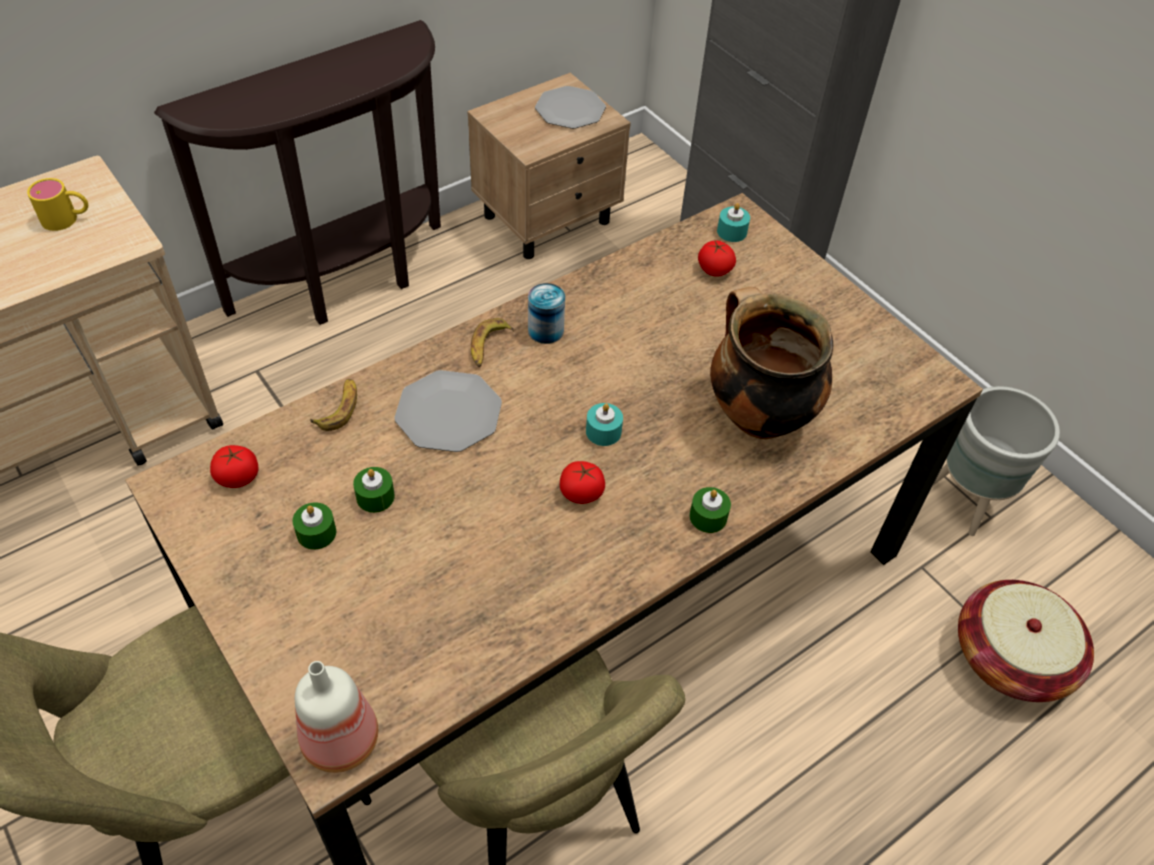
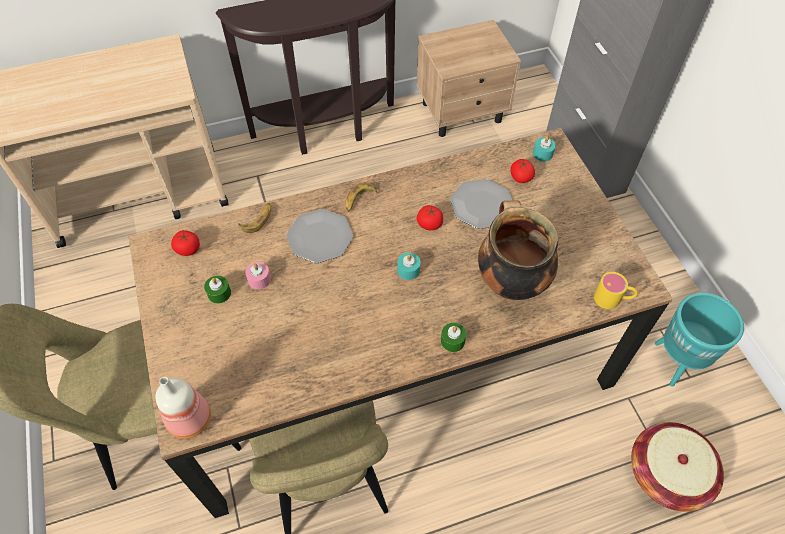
camera: 20 degrees right, 5 degrees up
yellow mug [27,178,88,231] -> yellow mug moved to [594,272,638,309]
green candle [353,467,395,513] -> pink candle [245,262,271,289]
can [528,283,565,344] -> none
plate [535,86,606,129] -> plate moved to [450,179,512,229]
tomato [560,461,605,504] -> tomato moved to [417,205,443,230]
grey planter [933,386,1060,536] -> turquoise planter [655,293,744,387]

